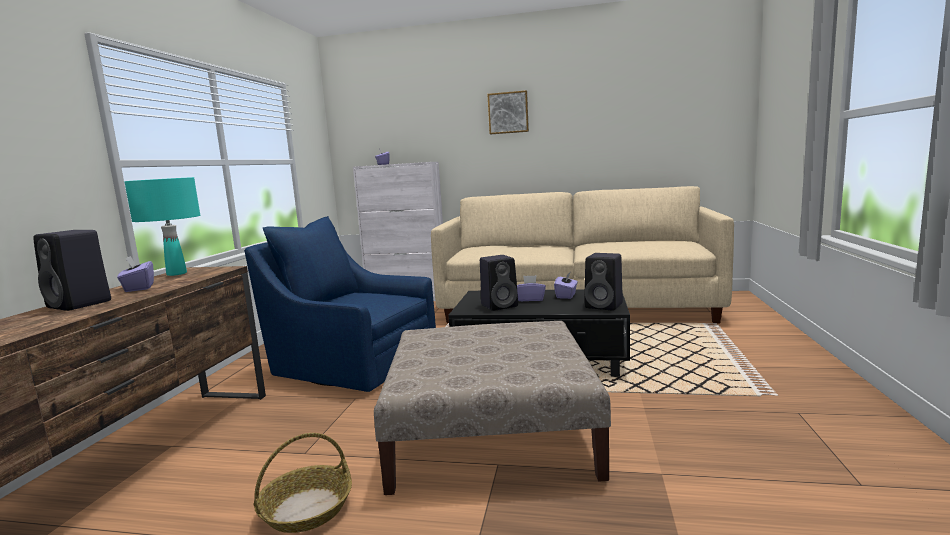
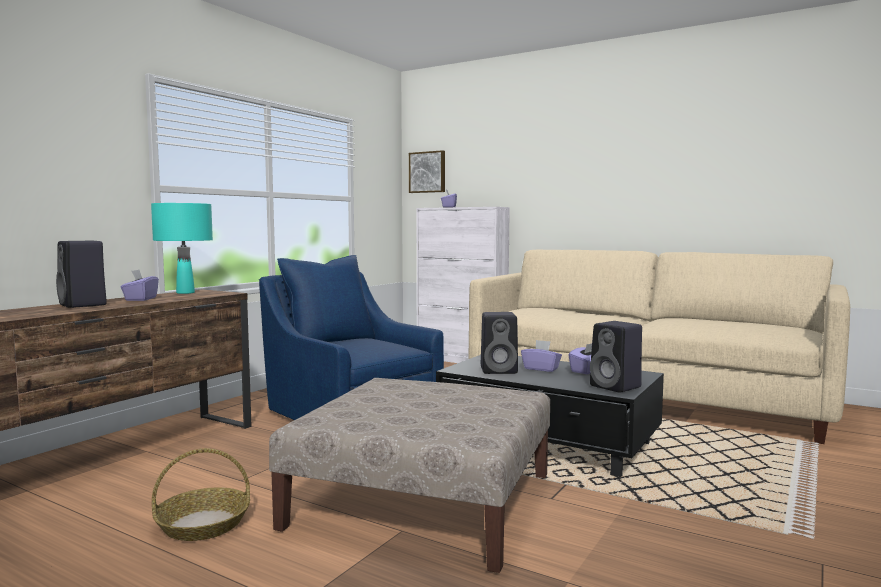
camera: 20 degrees right, 5 degrees down
picture [487,90,529,134] -> picture moved to [409,150,445,193]

